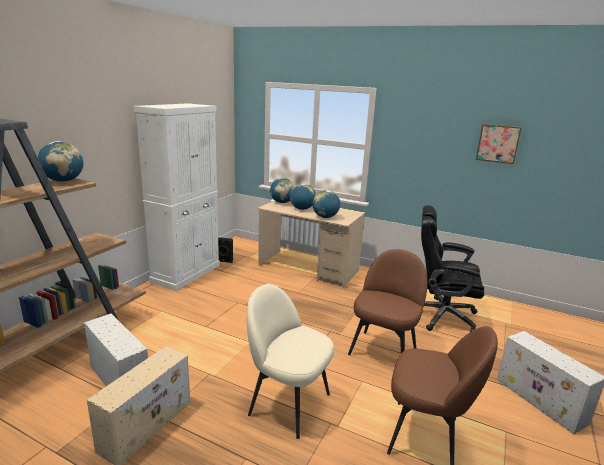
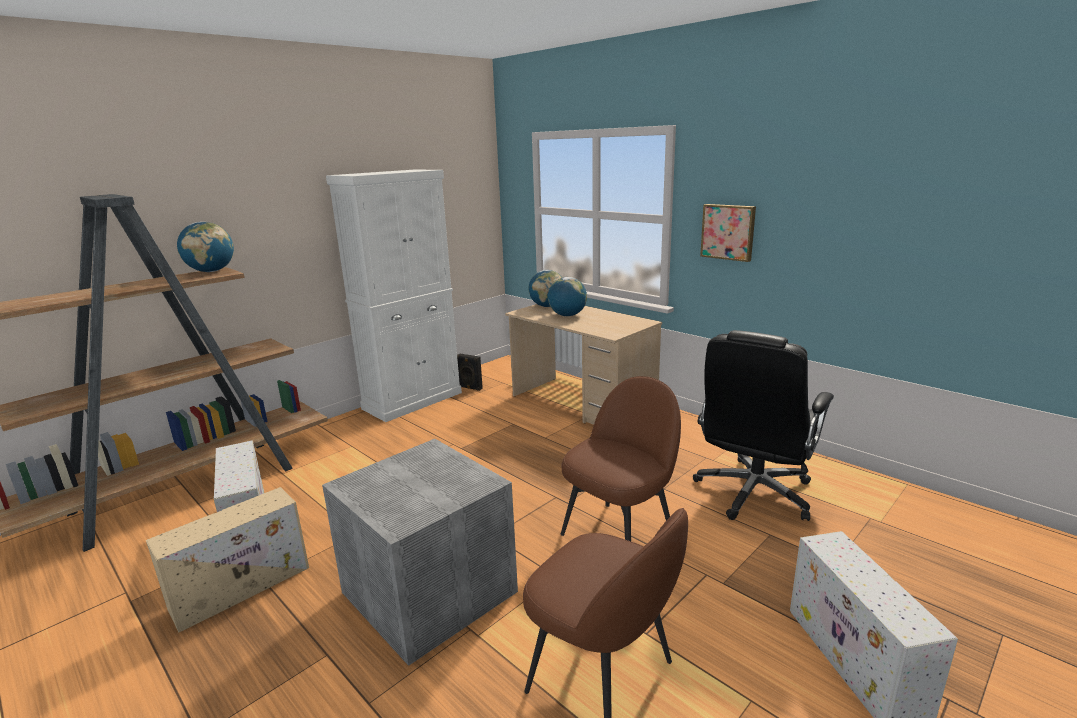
camera: 20 degrees right, 0 degrees up
beige chair [247,284,334,439] -> grey storage box [322,439,518,666]
globe [312,190,340,218] -> none
black office chair [421,205,484,332] -> black office chair turned 90 degrees counterclockwise [693,330,834,521]
picture [476,124,522,164] -> picture moved to [700,204,756,262]

